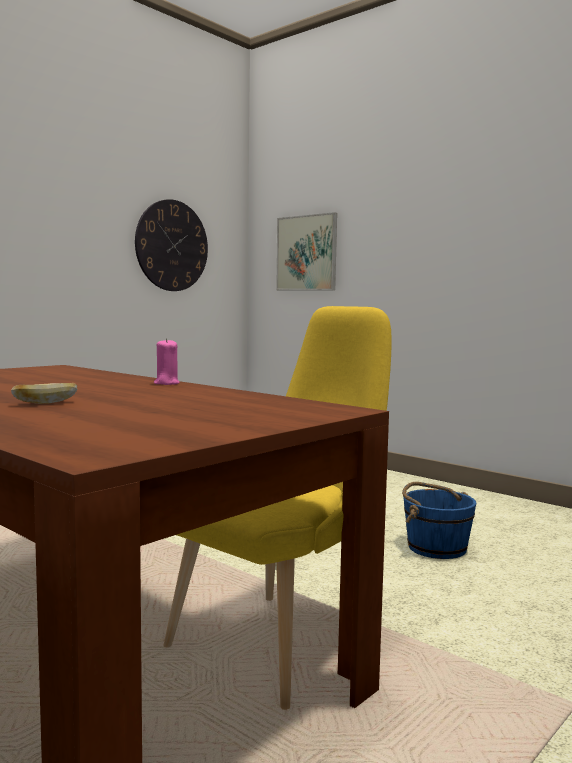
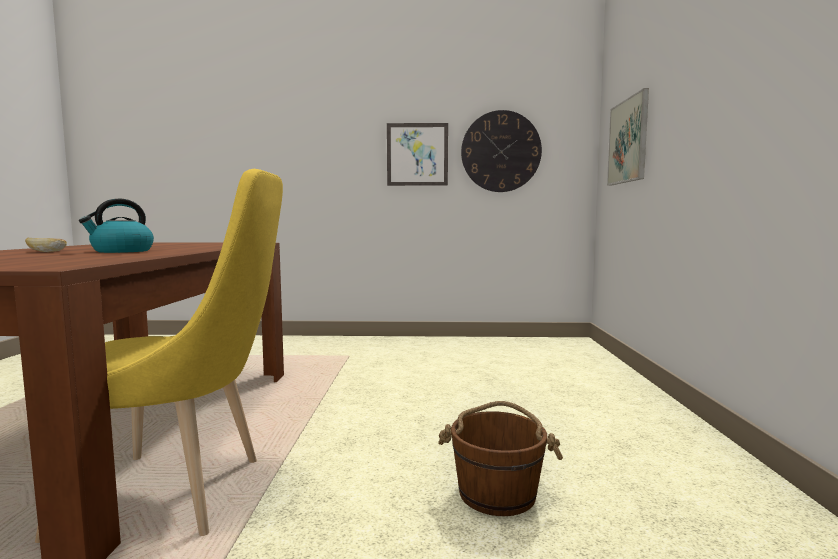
camera: 50 degrees right, 0 degrees up
pink candle [154,338,180,385] -> none
blue bucket [402,482,476,559] -> brown bucket [438,401,563,516]
none -> kettle [79,199,154,253]
none -> picture [387,123,448,186]

